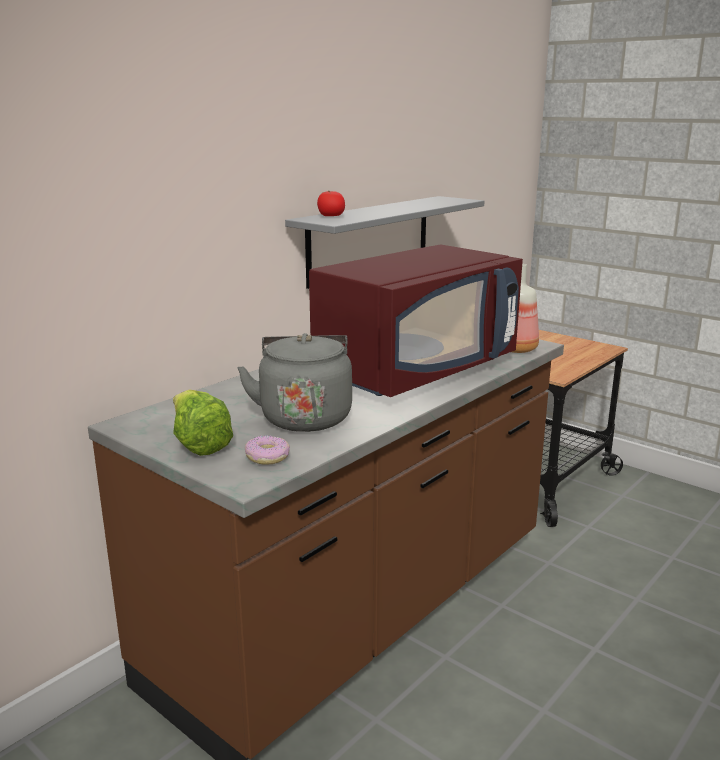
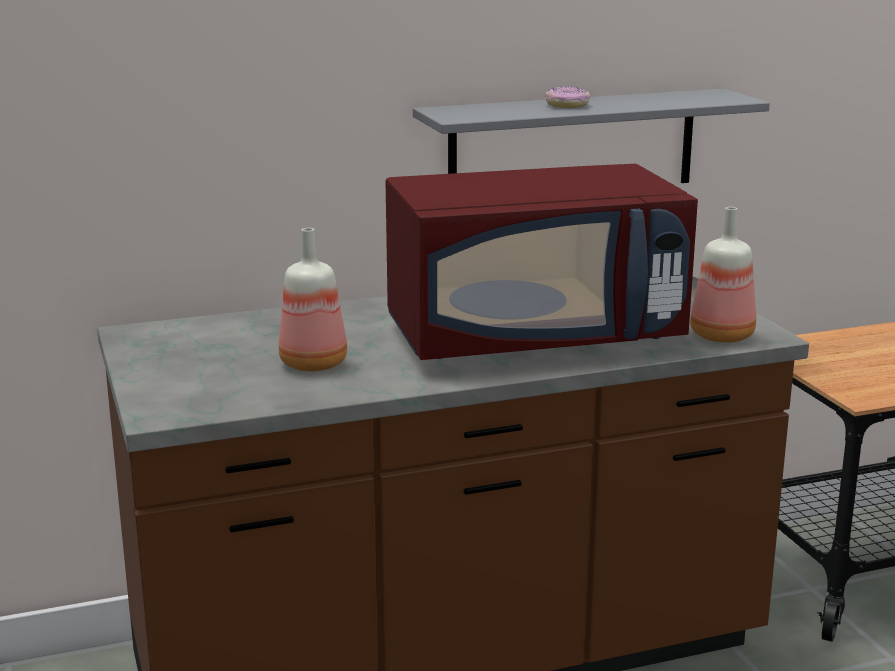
camera: 30 degrees right, 0 degrees up
lettuce [173,390,233,456] -> none
grey kettle [237,333,352,432] -> bottle [279,228,347,371]
donut [245,435,290,465] -> donut moved to [545,86,590,108]
tomato [317,191,345,216] -> none

